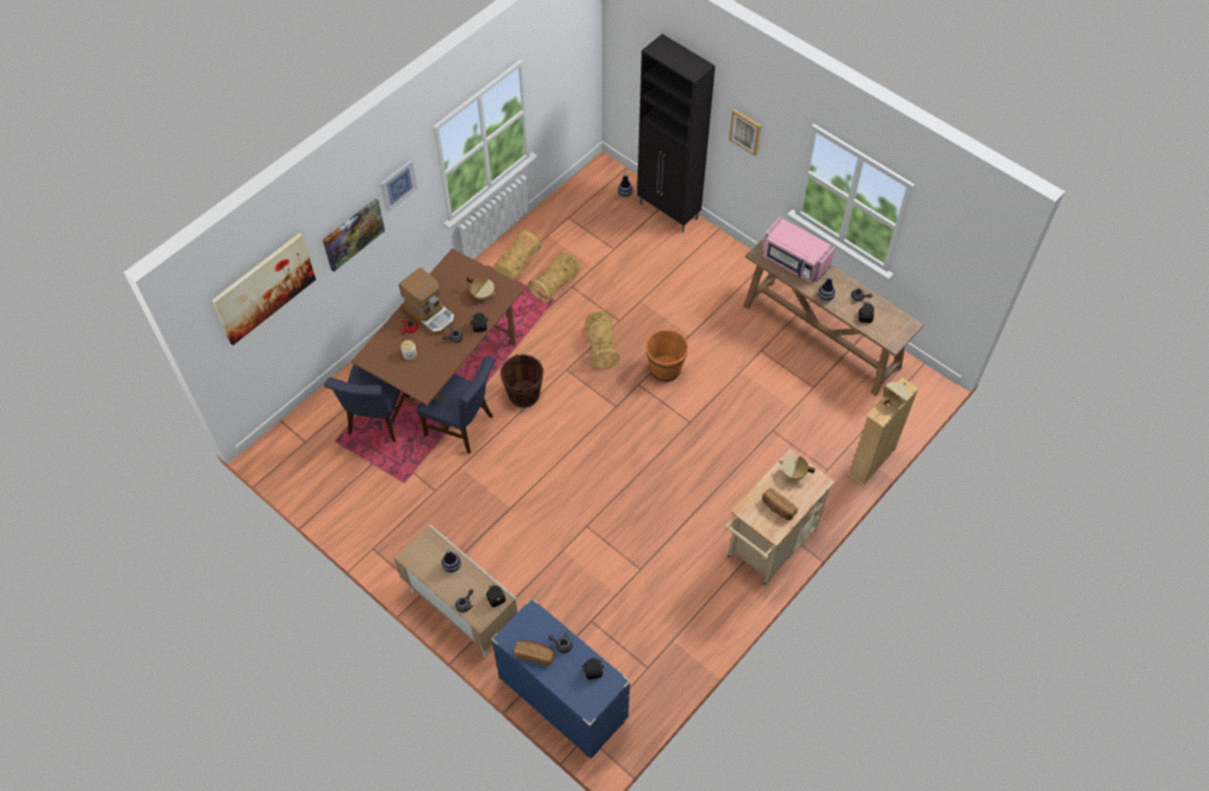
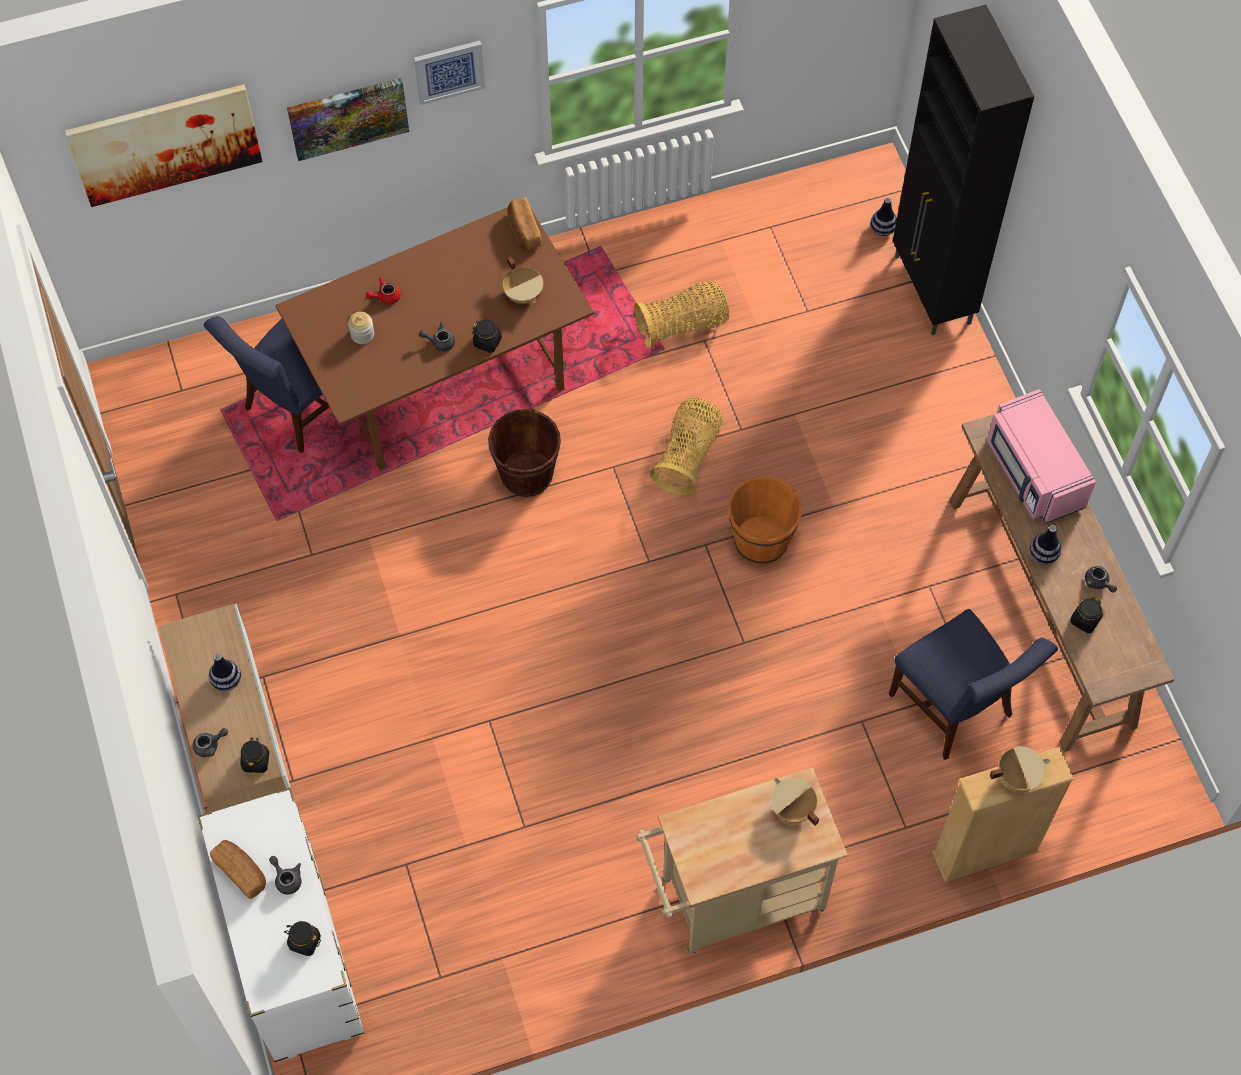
camera: 30 degrees right, 5 degrees up
coffee machine [399,267,455,335] -> none
blue chair [417,357,495,454] -> blue chair moved to [889,609,1058,760]
blue dresser [491,598,631,759] -> white dresser [198,787,365,1062]
basket [494,230,541,281] -> none
picture [729,109,761,156] -> none
bread [762,488,798,520] -> bread moved to [507,198,542,250]

